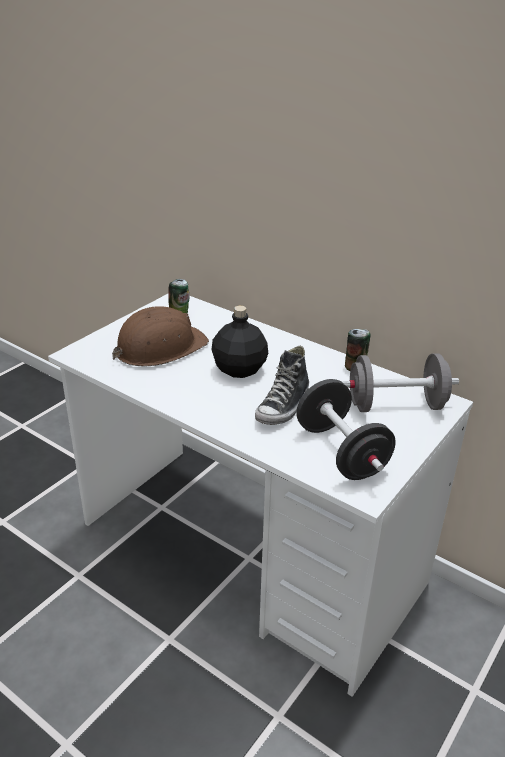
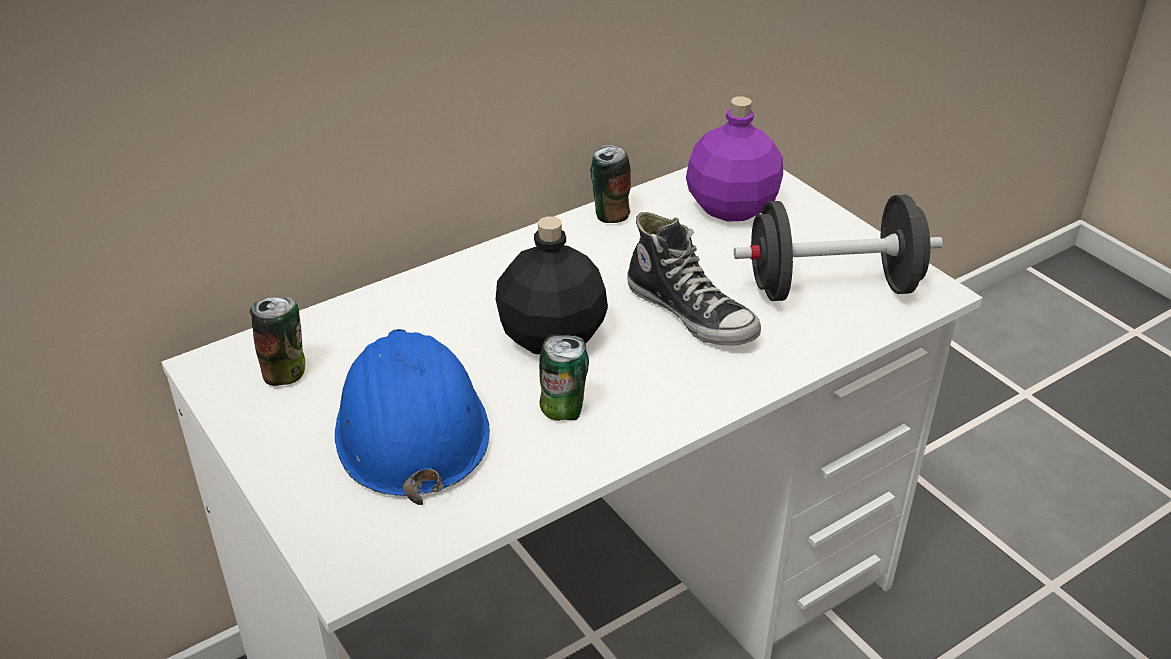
camera: 70 degrees left, 5 degrees up
brown hard hat [112,307,209,366] -> blue hard hat [335,329,490,505]
grey dumbbell [341,353,459,412] -> purple bottle [686,96,783,222]
none -> can [539,334,589,421]

